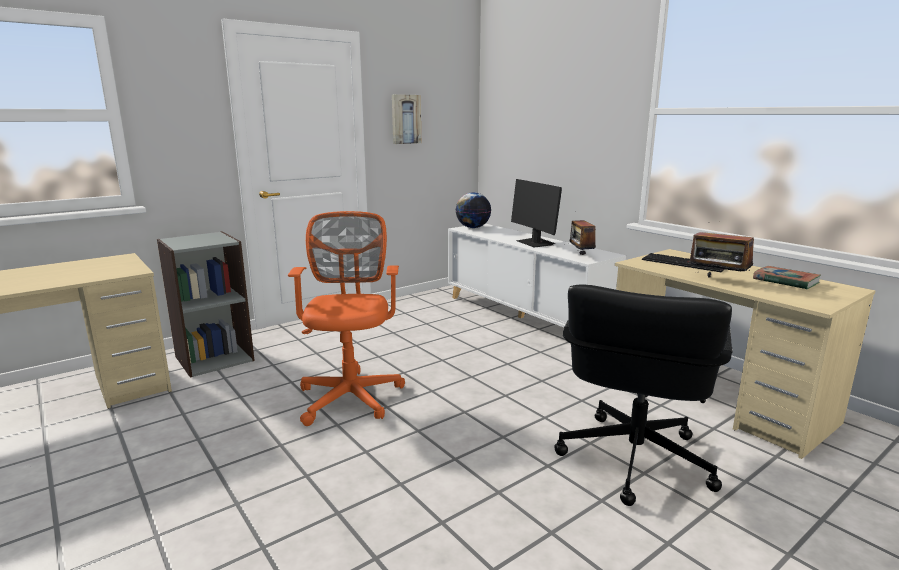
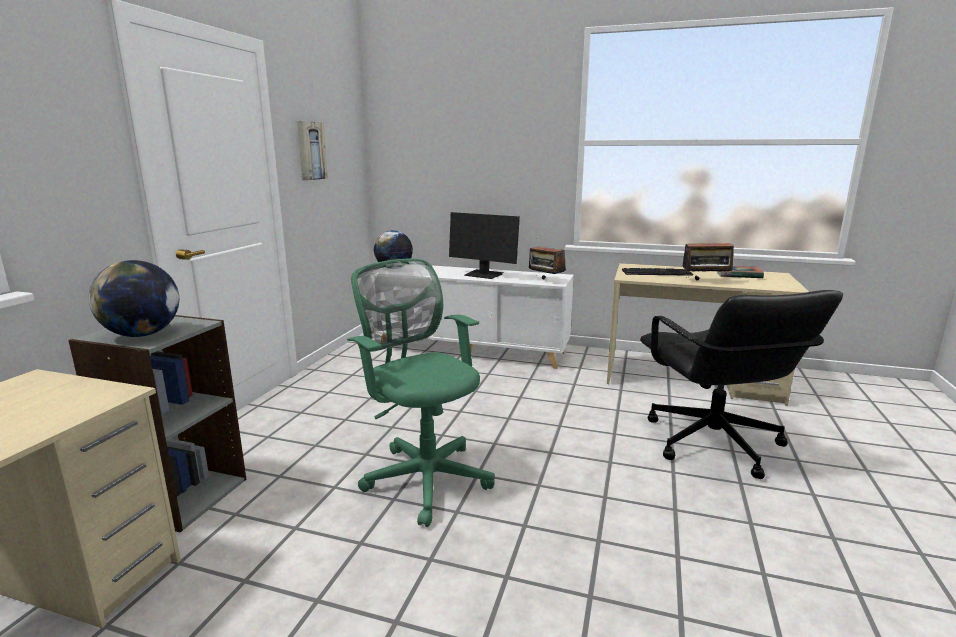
camera: 35 degrees left, 0 degrees up
orange office chair [288,211,405,426] -> green office chair [347,258,495,527]
none -> globe [89,260,179,337]

